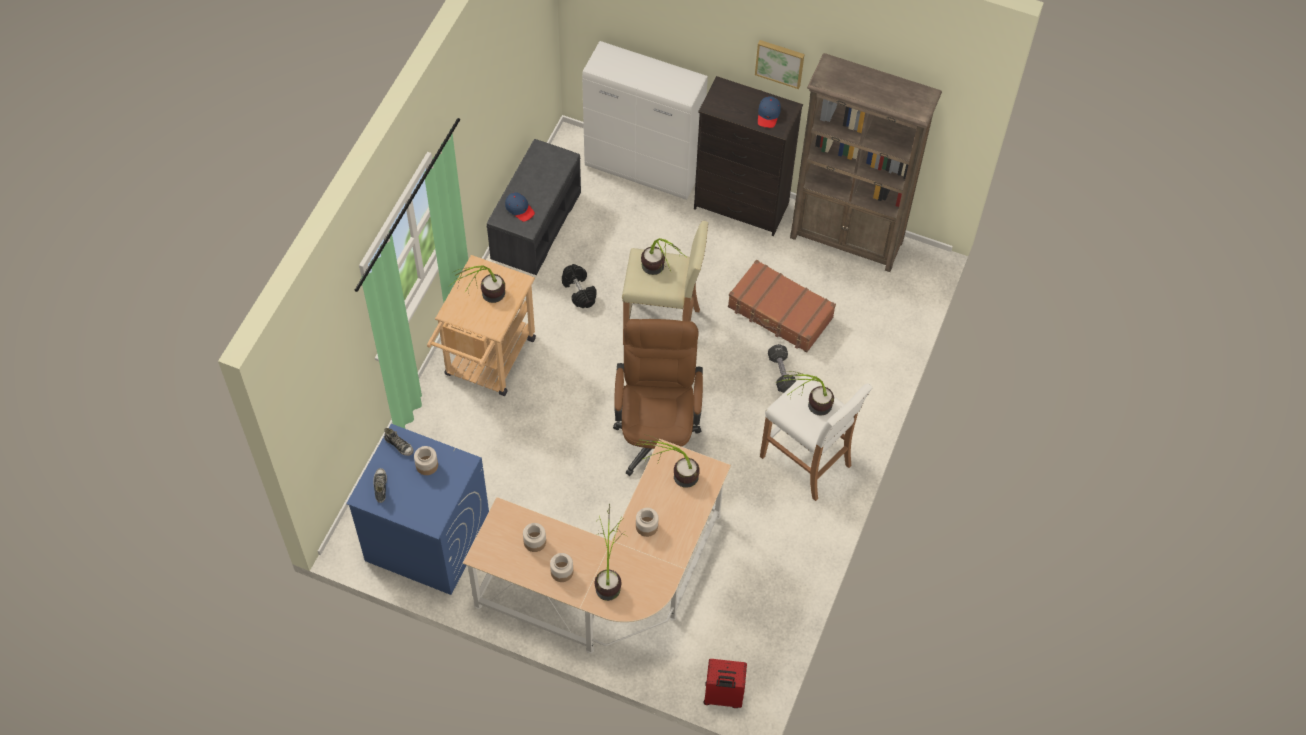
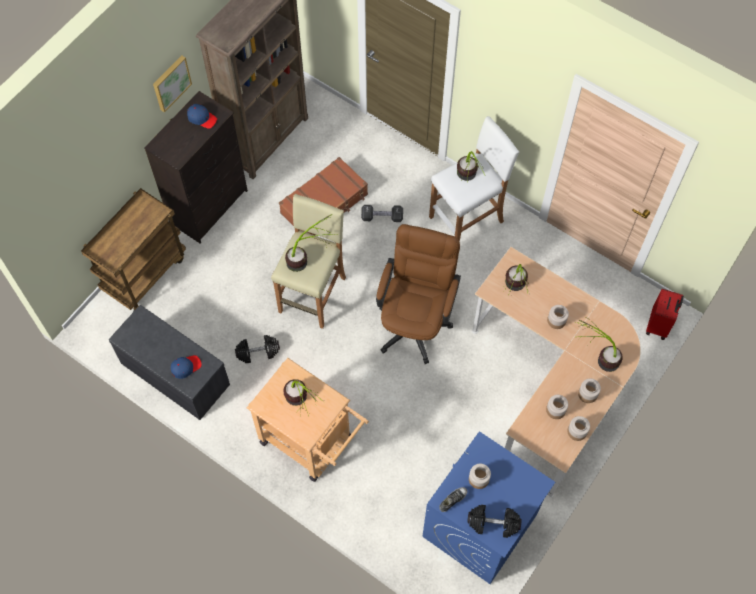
camera: 75 degrees left, 5 degrees up
shoe [373,468,387,503] -> black dumbbell [467,505,522,538]
white cabinet [582,41,708,200] -> brown cart [81,188,186,312]
brown office chair [613,319,703,476] -> brown office chair turned 90 degrees clockwise [376,224,461,364]
none -> jar [567,416,590,441]

